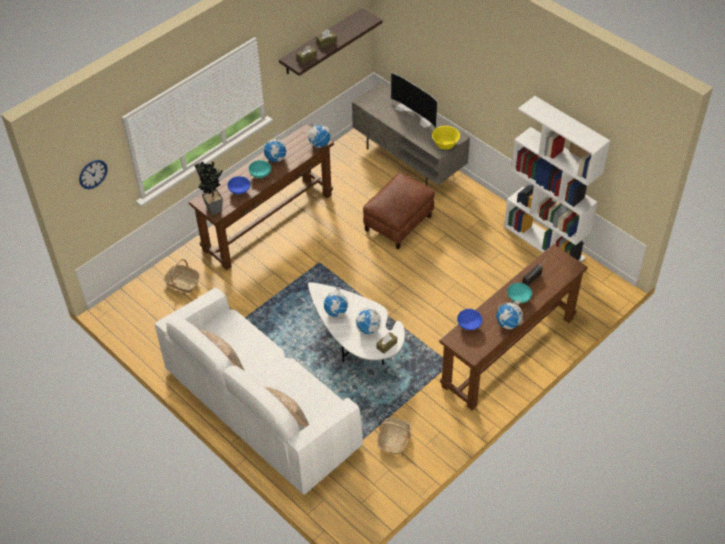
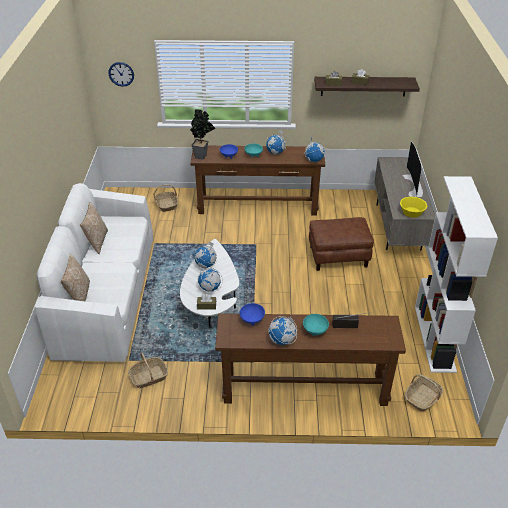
camera: 45 degrees right, 10 degrees down
none -> basket [405,374,443,411]

